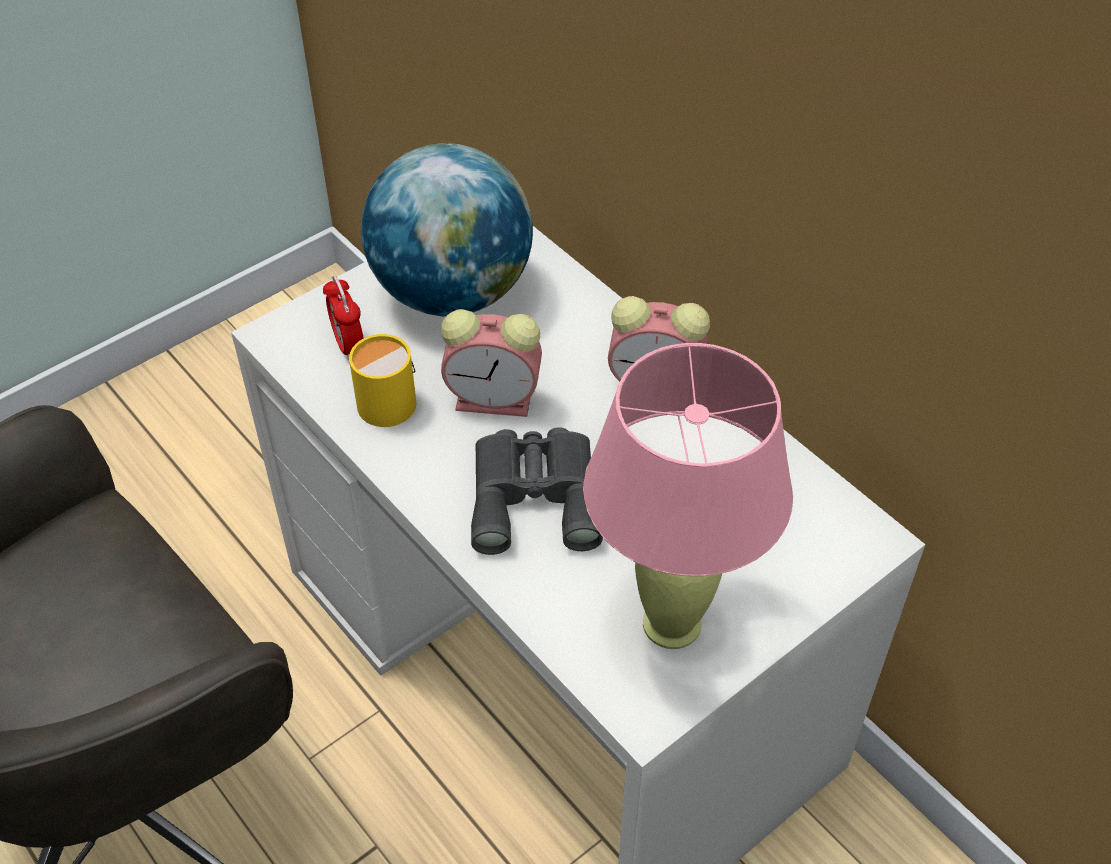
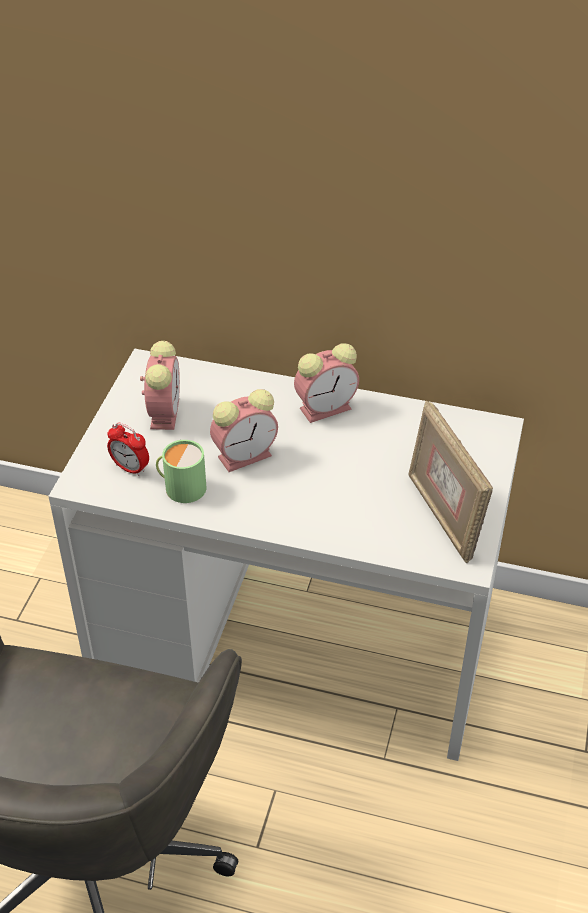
camera: 35 degrees left, 5 degrees down
yellow mug [349,334,416,427] -> green mug [156,440,206,503]
globe [361,143,533,316] -> alarm clock [140,341,180,430]
grey binoculars [471,427,603,555] -> none
pink table lamp [583,343,793,649] -> picture frame [408,401,493,563]

